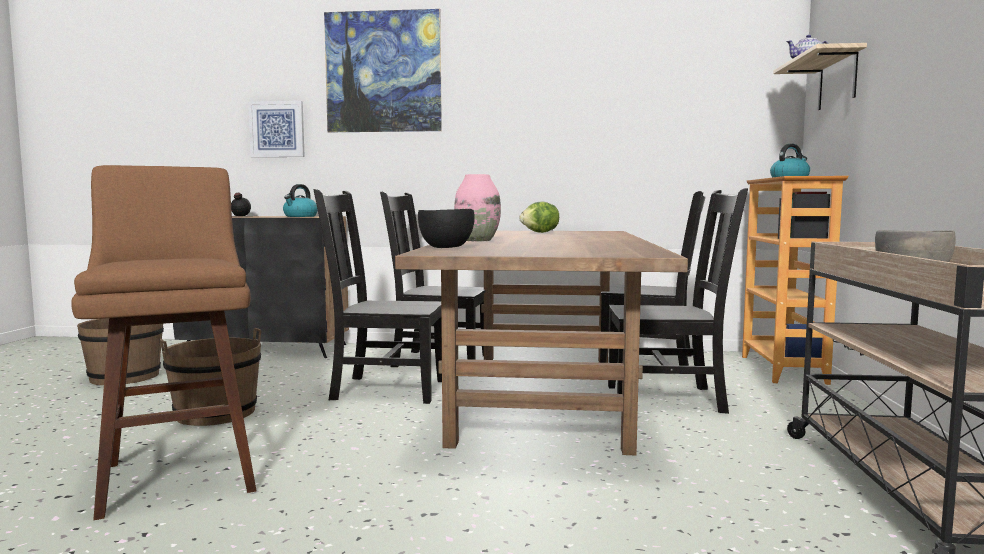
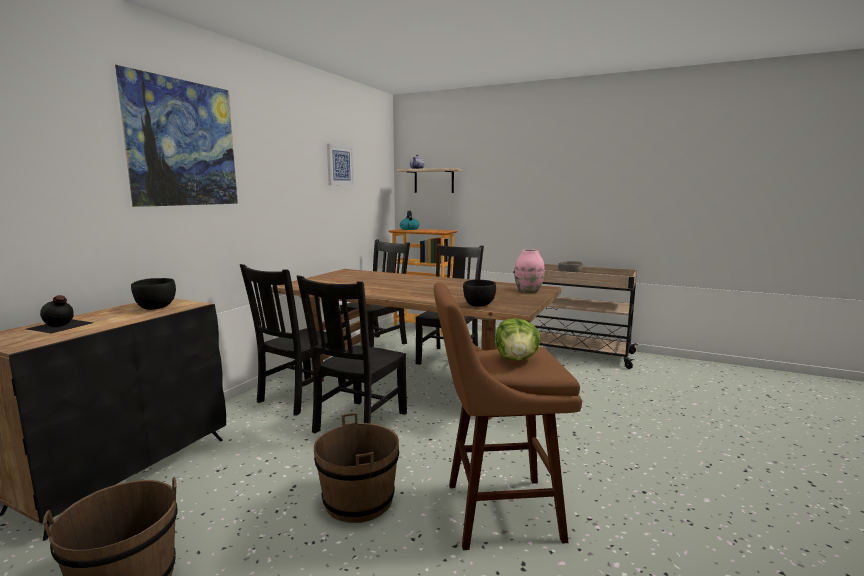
camera: 70 degrees left, 5 degrees up
picture [248,101,305,157] -> picture moved to [327,144,354,186]
kettle [283,184,318,217] -> black bowl [131,278,176,310]
pink vase [454,174,501,241] -> pink vase moved to [514,249,545,293]
lettuce [519,201,559,233] -> lettuce moved to [496,318,541,361]

